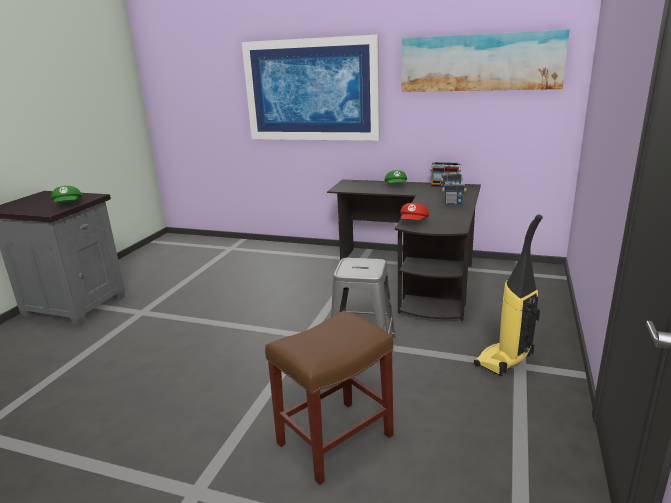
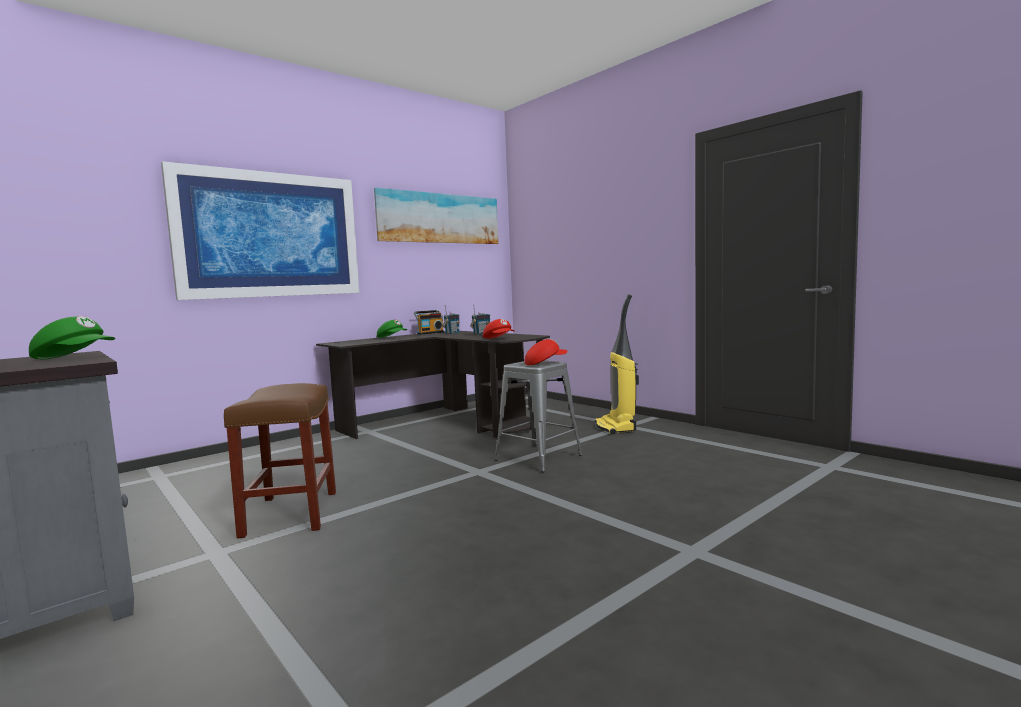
camera: 60 degrees left, 15 degrees down
brown stool [265,310,394,485] -> brown stool moved to [224,383,336,538]
none -> red cap [525,339,567,365]

